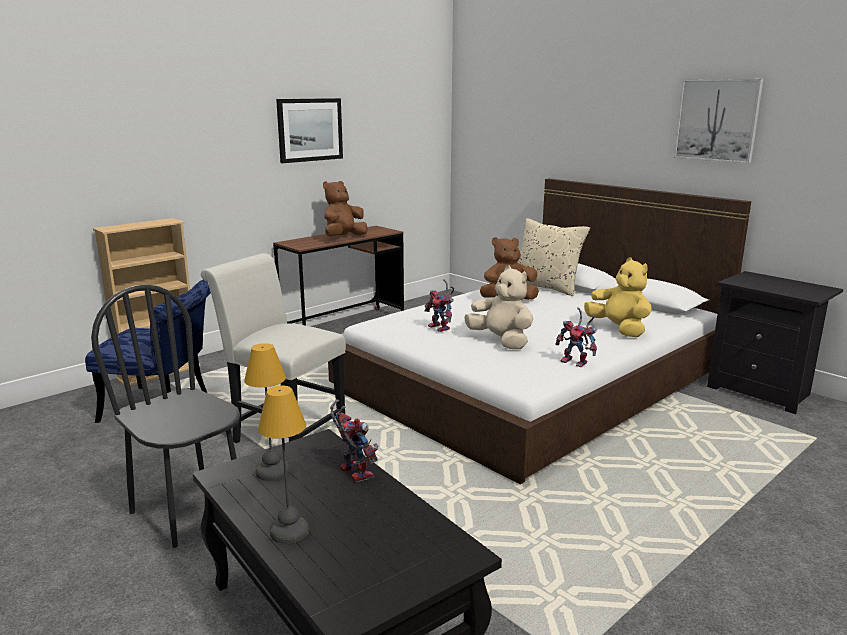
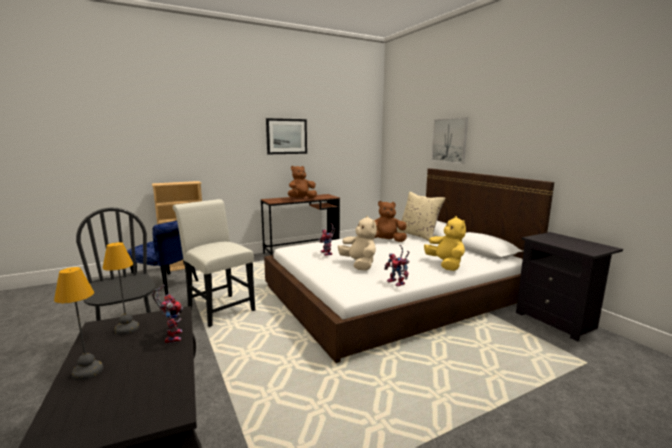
camera: 15 degrees right, 5 degrees down
picture [674,79,763,164] -> picture moved to [431,117,468,164]

